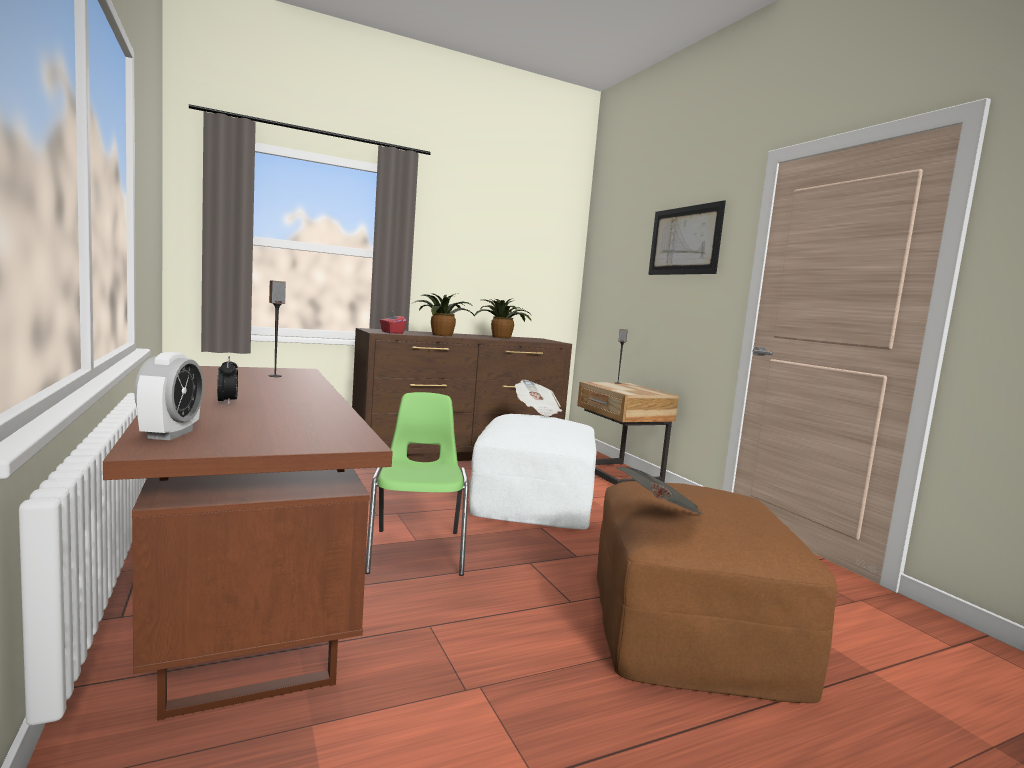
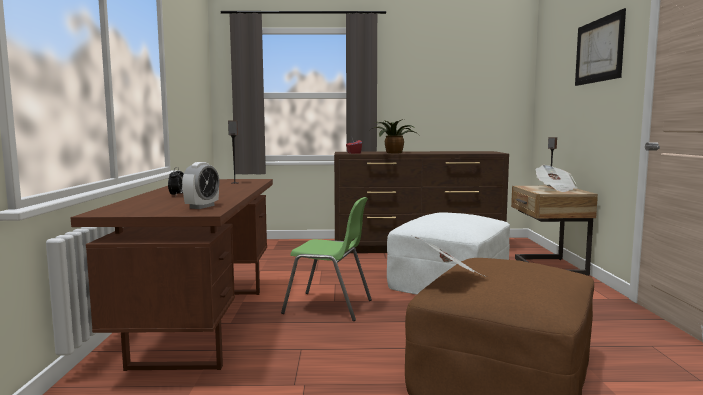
camera: 25 degrees right, 0 degrees up
alarm clock [134,352,204,440] -> alarm clock moved to [182,162,219,209]
green chair [365,392,469,576] -> green chair turned 90 degrees clockwise [281,197,372,321]
potted plant [475,299,532,338] -> none
newspaper [515,380,562,417] -> newspaper moved to [535,165,578,192]

